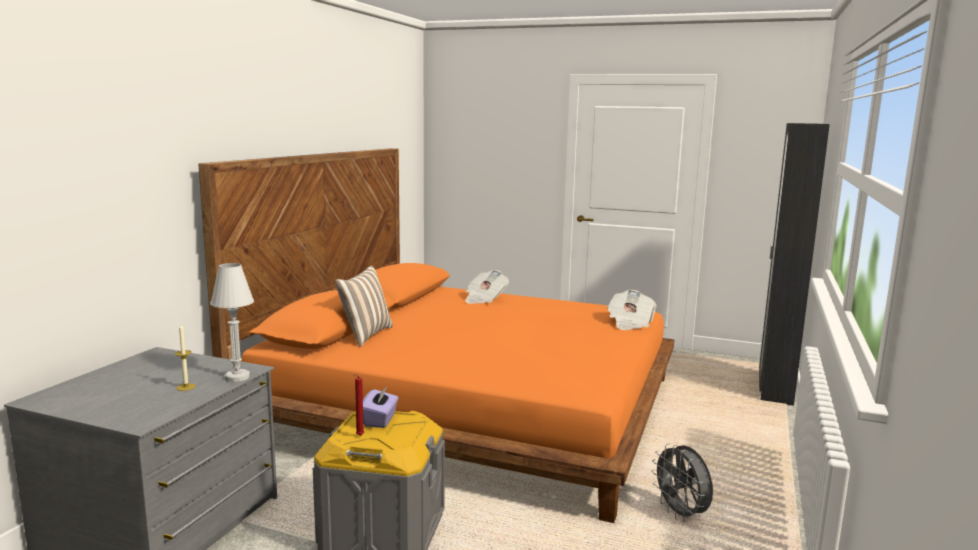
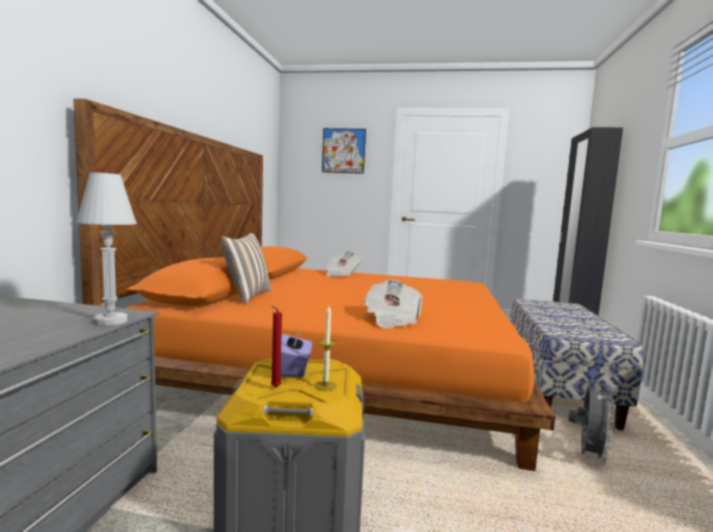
camera: 10 degrees left, 5 degrees down
candle [175,324,196,391] -> candle moved to [315,306,337,391]
newspaper [607,290,657,330] -> newspaper moved to [364,280,423,328]
grey fan [651,443,713,522] -> grey fan turned 120 degrees counterclockwise [568,384,614,465]
none -> picture [322,128,366,174]
none -> bench [510,299,644,430]

